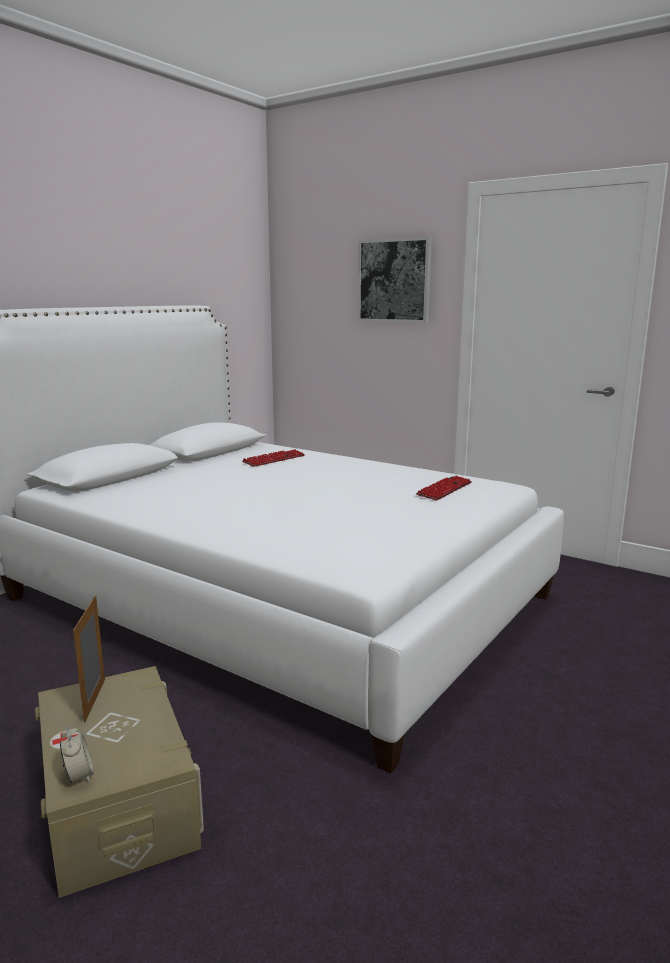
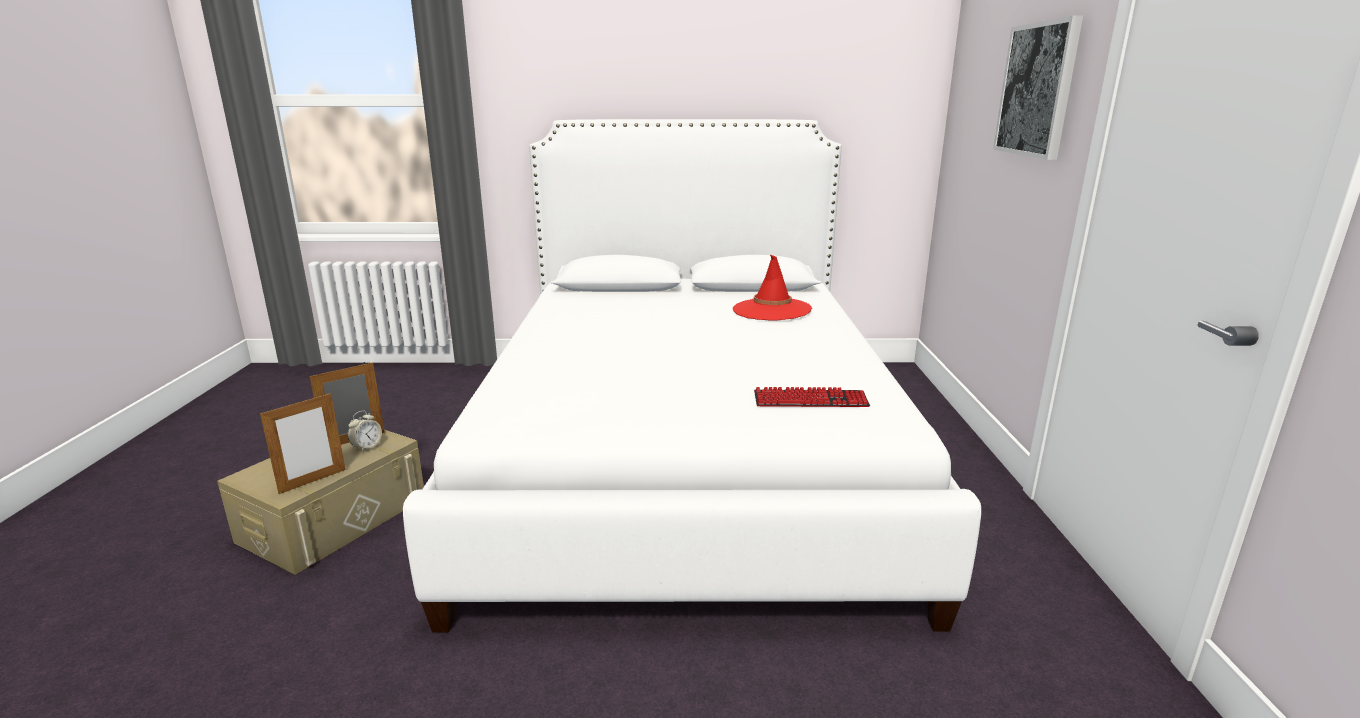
camera: 55 degrees right, 5 degrees up
alarm clock [60,726,94,783] -> alarm clock moved to [348,411,382,452]
keyboard [242,449,305,467] -> red hat [733,255,812,321]
none -> picture frame [260,393,346,494]

